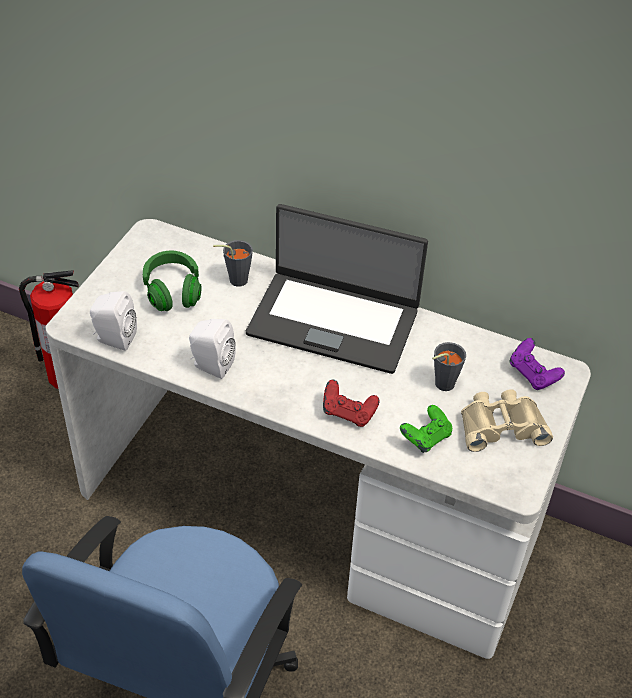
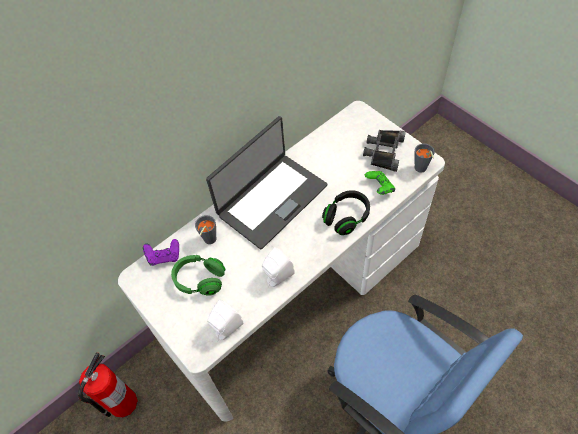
camera: 60 degrees left, 10 degrees up
red game controller [323,380,380,427] -> black headphones [322,190,370,235]
grey cup [432,342,466,391] -> grey cup moved to [414,143,435,173]
beige binoculars [461,389,553,452] -> black binoculars [363,130,406,172]
purple game controller [509,338,565,390] -> purple game controller moved to [143,239,179,266]

